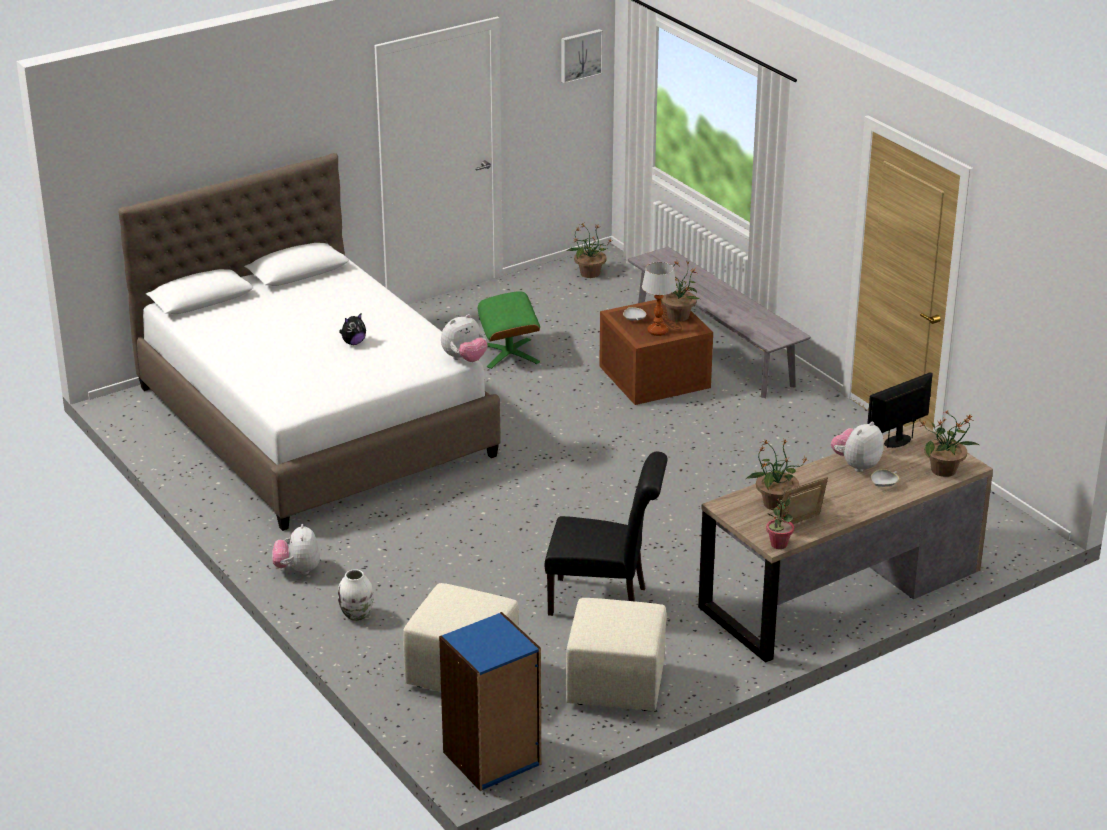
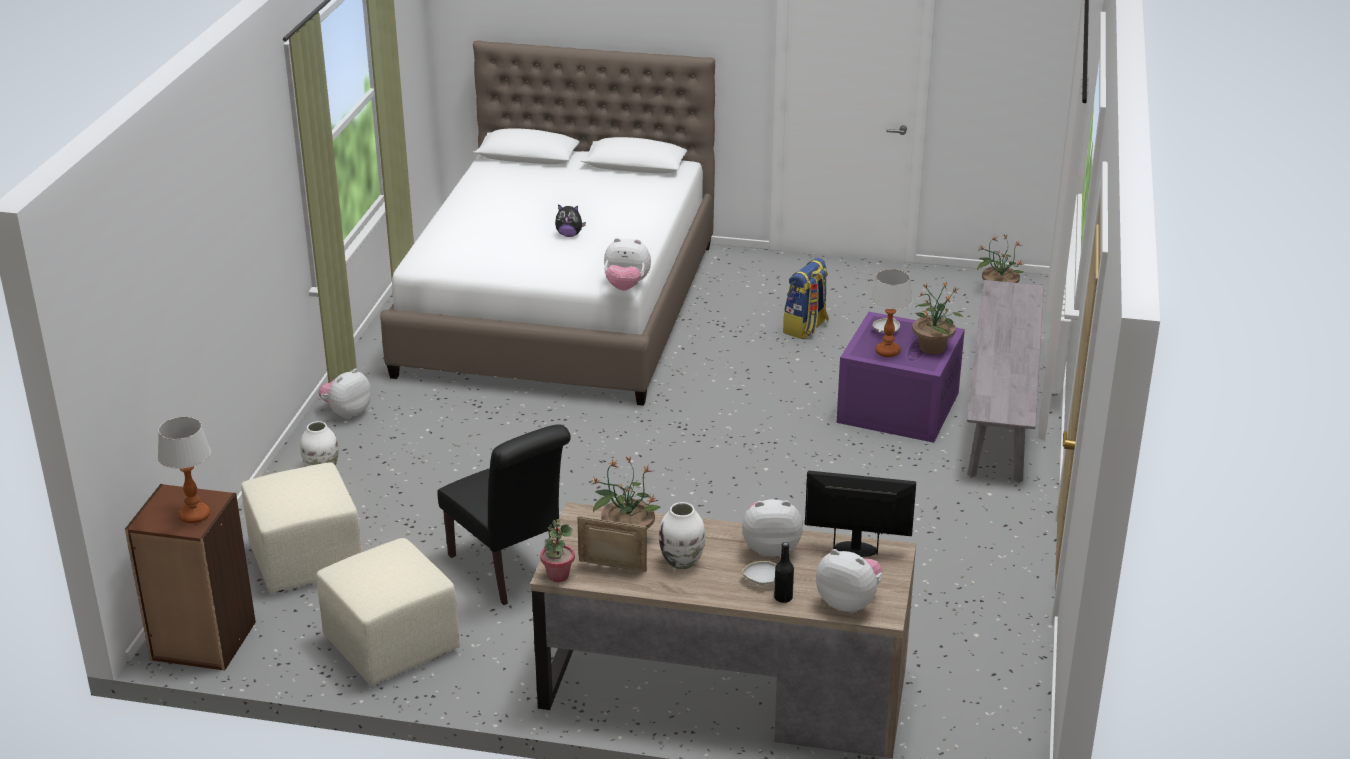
camera: 45 degrees right, 0 degrees up
blue bookcase [439,612,541,791] -> brown bookcase [125,484,256,671]
green ottoman [478,291,540,369] -> backpack [783,258,829,339]
picture [561,29,603,84] -> none
brown storage box [599,300,713,405] -> purple storage box [837,312,965,443]
potted plant [919,411,980,477] -> plush toy [816,549,882,614]
none -> table lamp [158,417,211,524]
none -> white vase [659,502,705,569]
none -> black bottle [774,542,794,603]

